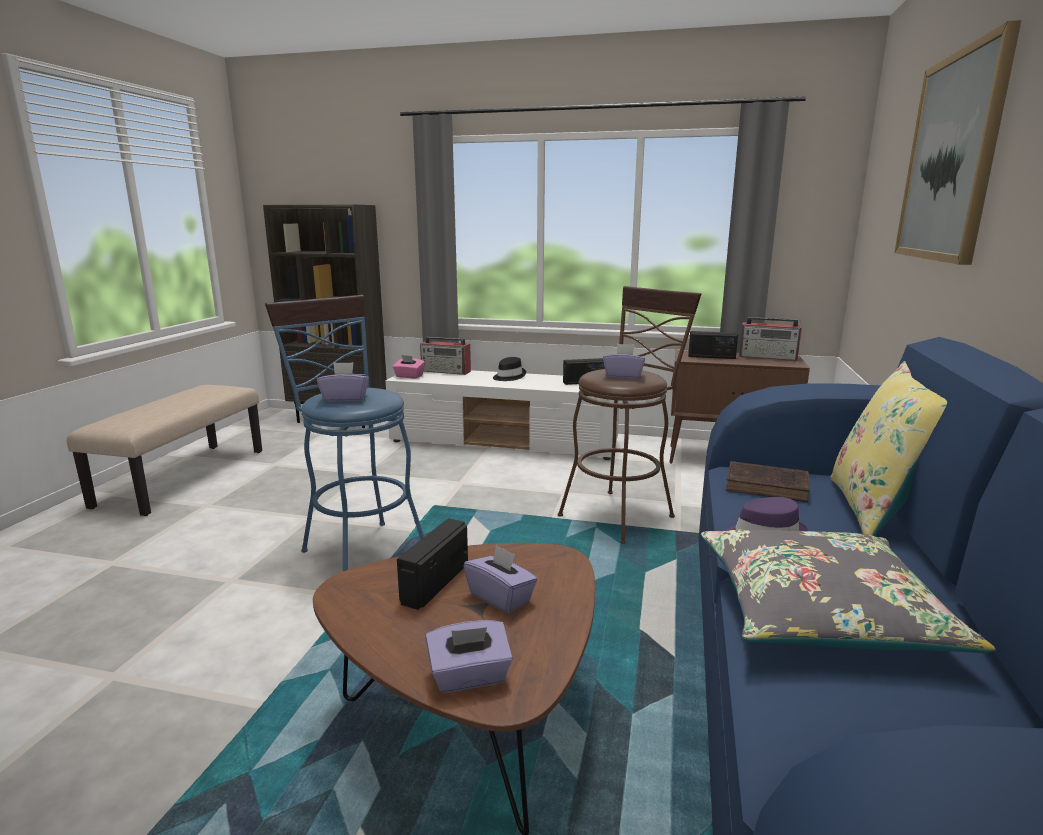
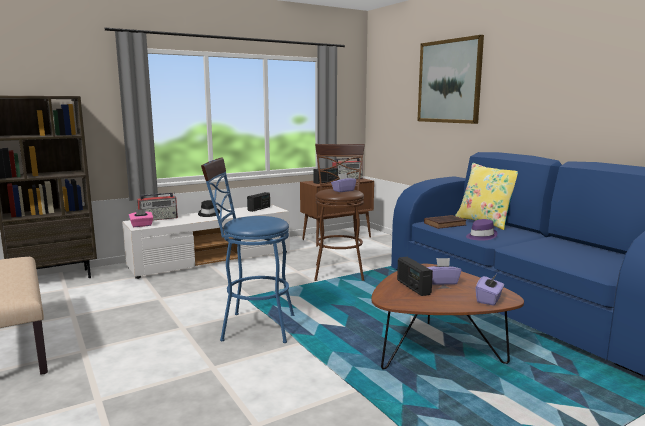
camera: 45 degrees left, 5 degrees down
purple tissue box [317,362,369,402] -> none
grey pillow [701,529,996,653] -> none

